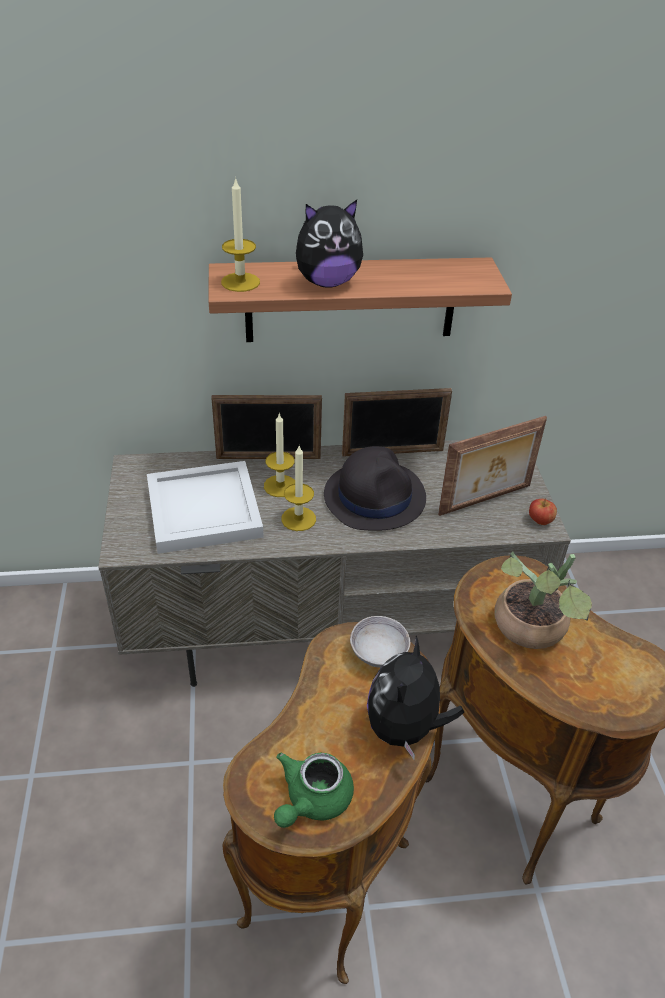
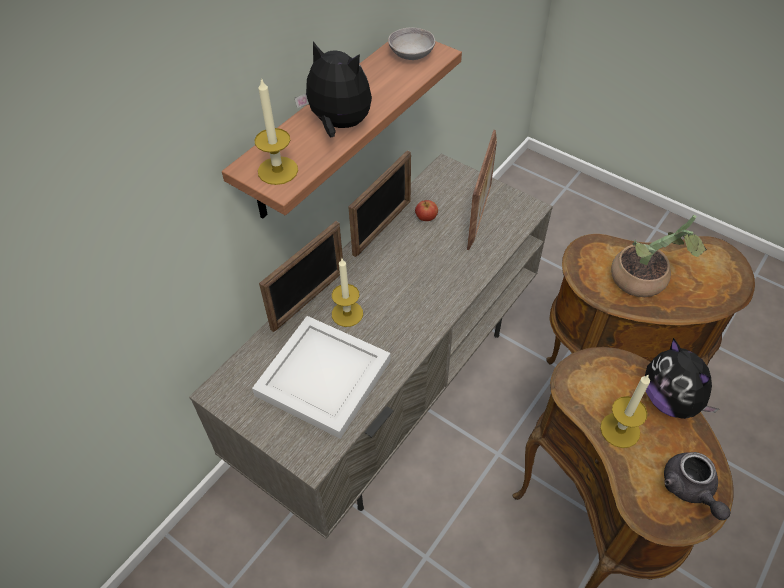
camera: 45 degrees left, 10 degrees up
green teapot [274,753,354,828] -> grey teapot [664,452,730,520]
candle [282,446,316,531] -> candle moved to [600,374,650,448]
plush toy [296,200,363,288] -> plush toy turned 90 degrees counterclockwise [295,41,372,137]
black hat [324,446,426,531] -> none
grey bowl [350,616,410,668] -> grey bowl moved to [388,27,435,60]
apple [529,498,557,525] -> apple moved to [415,200,438,221]

